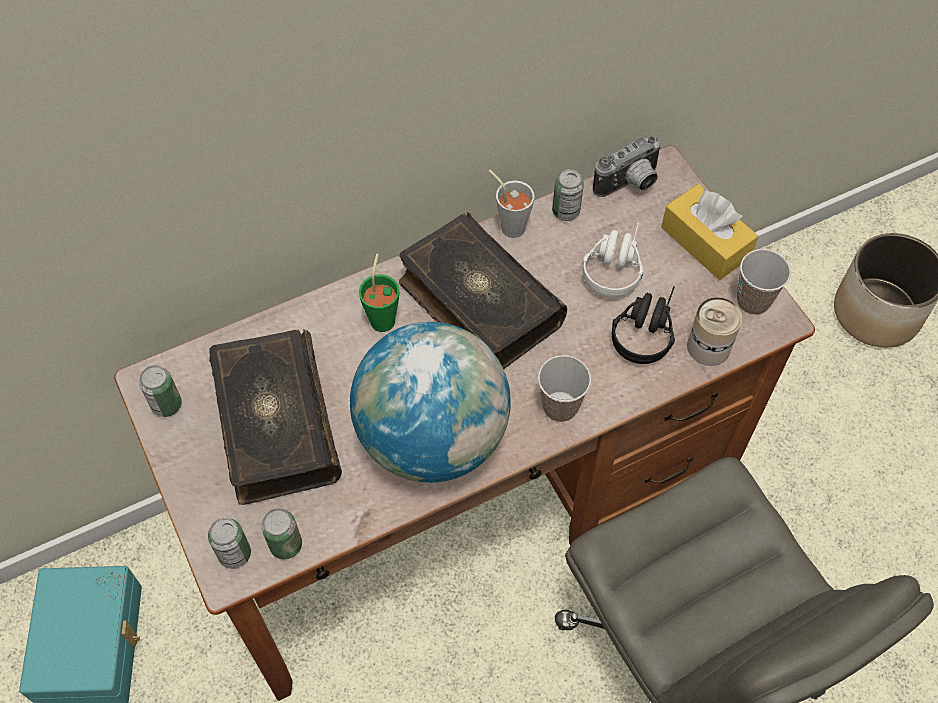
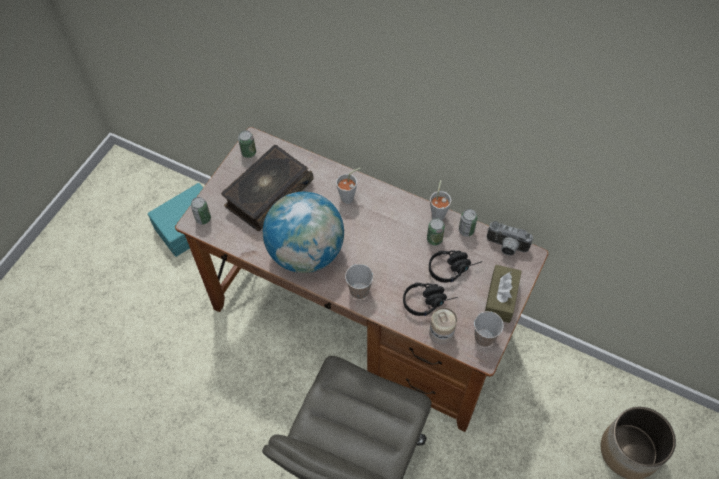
camera: 55 degrees right, 0 degrees up
can [261,509,302,560] -> can moved to [427,218,445,246]
green cup [359,253,400,332] -> grey cup [336,168,361,204]
book [399,212,567,369] -> none
white headphones [582,222,644,298] -> black headphones [429,250,482,283]
yellow tissue box [661,184,758,280] -> brown tissue box [485,265,522,323]

